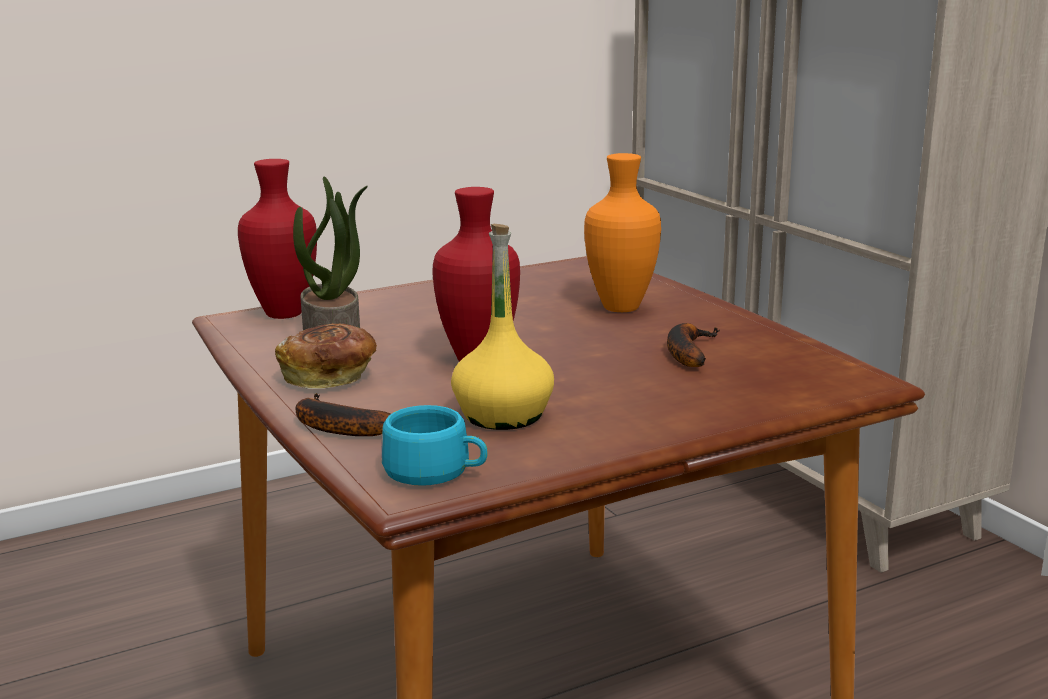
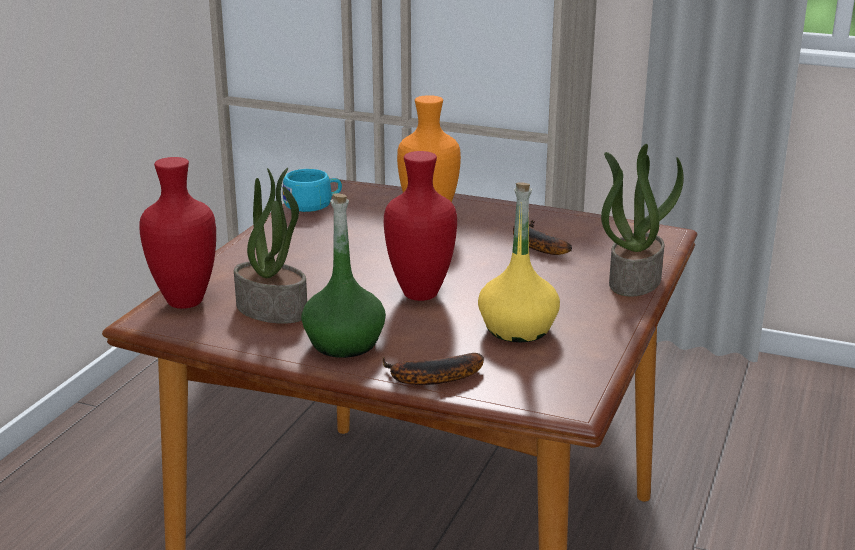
camera: 40 degrees left, 5 degrees up
bread [275,323,377,389] -> green bottle [301,193,386,358]
turquoise cup [381,405,488,486] -> turquoise cup moved to [283,169,342,212]
none -> potted plant [601,144,684,297]

